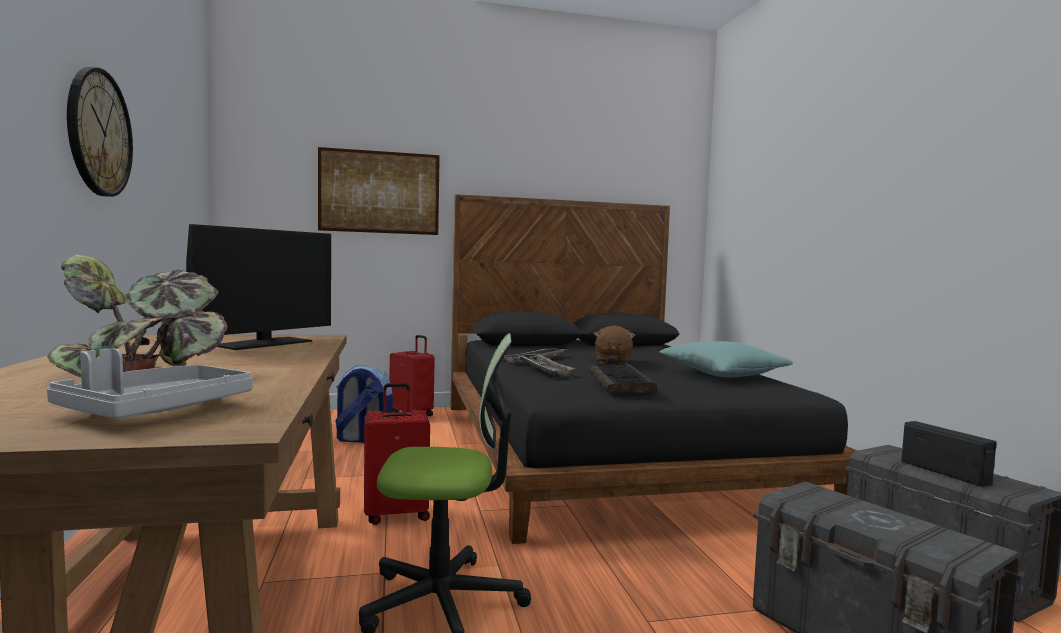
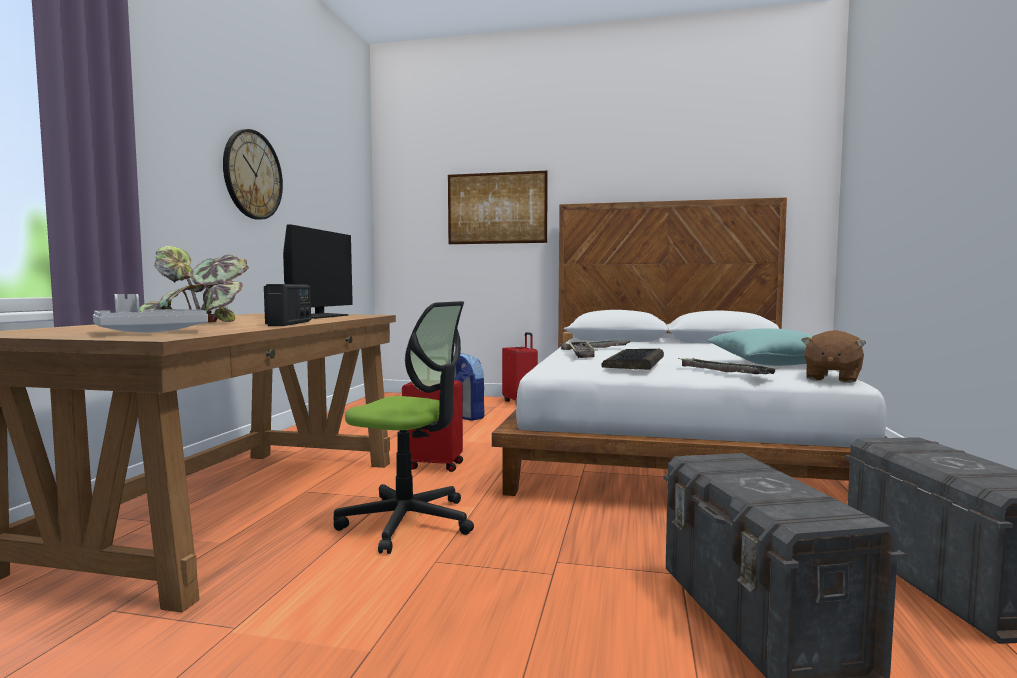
camera: 25 degrees right, 0 degrees up
monitor [186,224,331,350] -> monitor turned 45 degrees counterclockwise [283,224,353,319]
black bed [450,194,857,544] -> white bed [492,197,888,496]
brown plush toy [593,325,635,364] -> brown plush toy moved to [801,330,866,383]
radio [901,421,997,487] -> radio moved to [264,284,311,326]
none -> tray [678,358,779,374]

